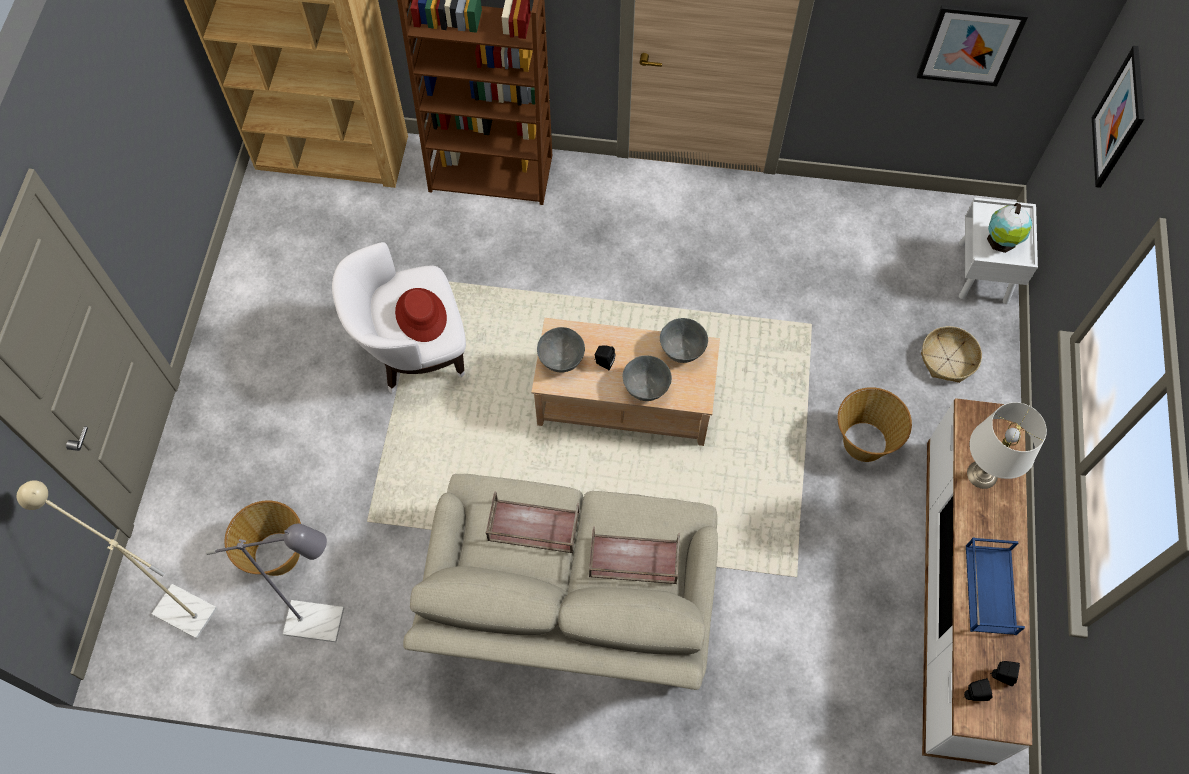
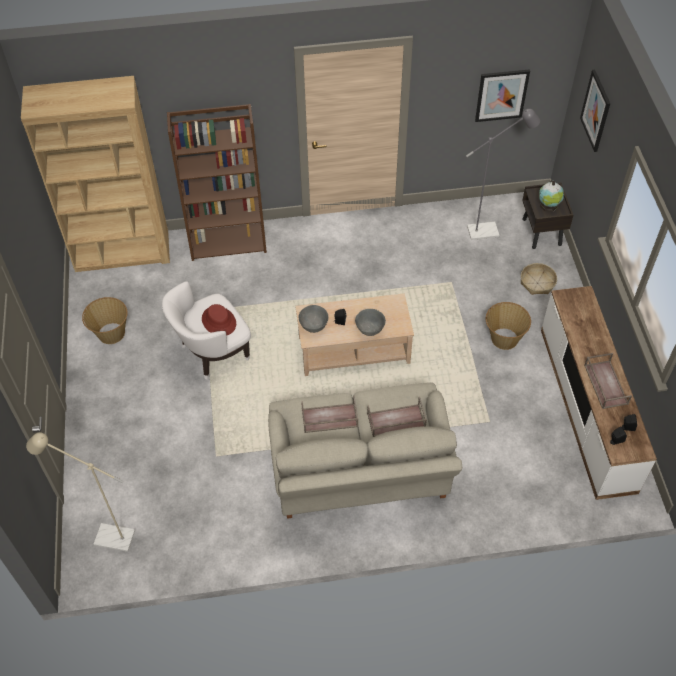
camera: 15 degrees left, 10 degrees down
grey floor lamp [206,524,344,642] -> grey floor lamp moved to [466,109,540,240]
basket [225,500,301,576] -> basket moved to [82,297,128,344]
grey bowl [660,318,708,363] -> none
white nightstand [959,197,1038,304] -> brown nightstand [522,183,573,249]
blue tray [966,537,1025,635] -> brown tray [584,353,632,409]
white table lamp [967,402,1047,489] -> none

